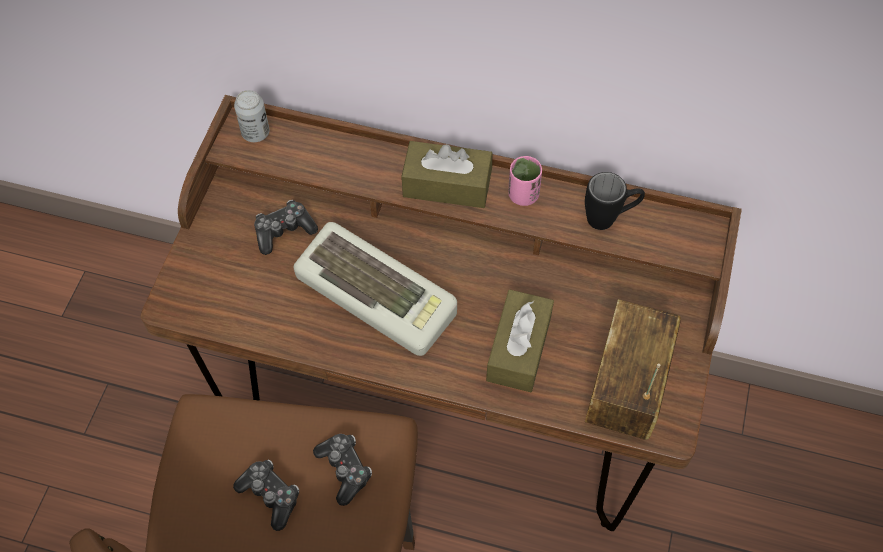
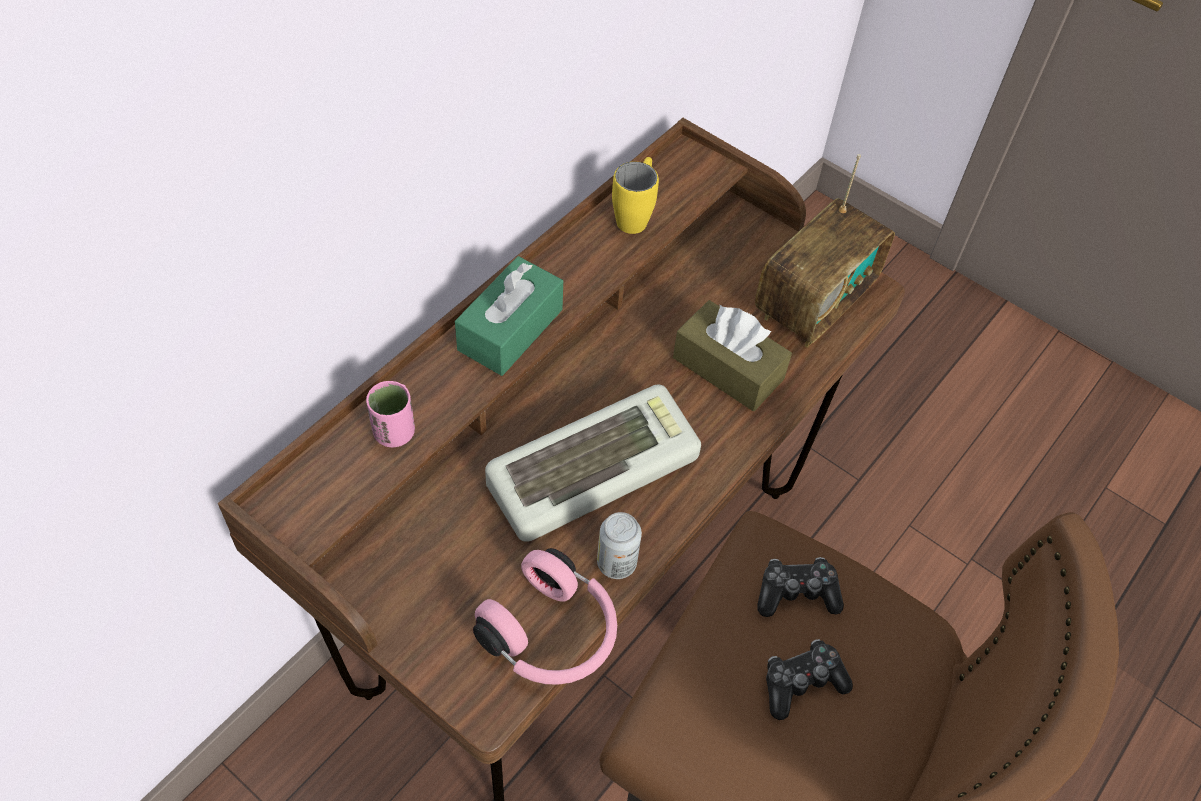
camera: 70 degrees left, 5 degrees down
can [234,90,270,142] -> can moved to [597,512,642,579]
game controller [254,200,318,255] -> none
brown tissue box [402,141,492,208] -> green tissue box [455,256,563,376]
pink cup [508,156,542,206] -> pink cup moved to [366,381,415,447]
black mug [585,172,645,230] -> yellow mug [612,157,659,234]
radio [585,299,681,440] -> radio turned 90 degrees counterclockwise [755,154,895,348]
none -> pink headphones [473,548,617,685]

